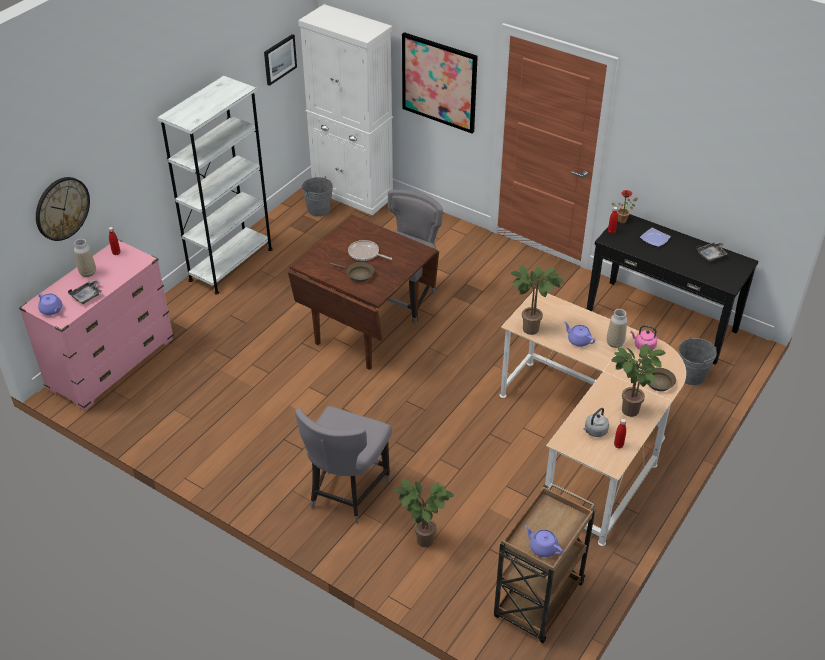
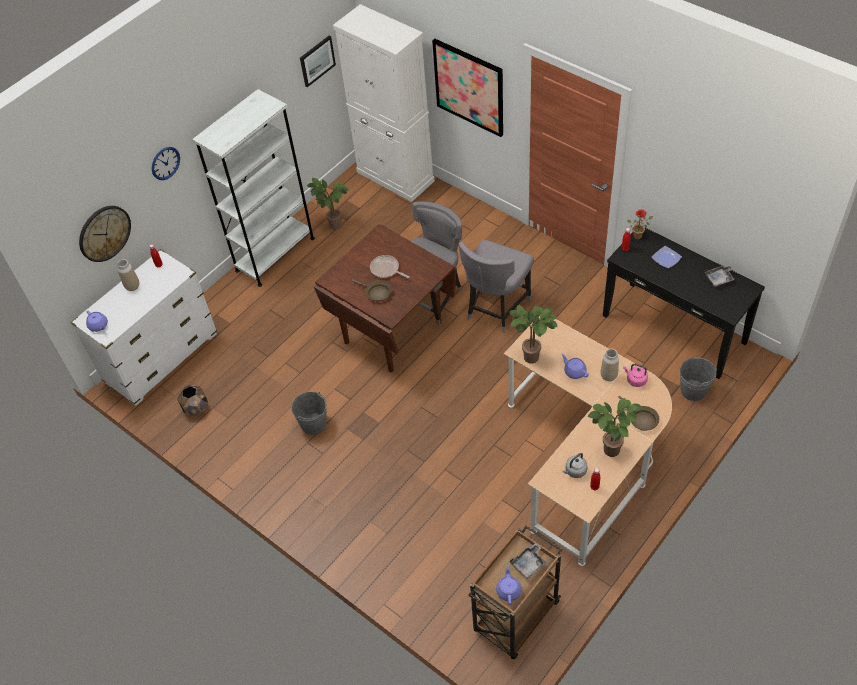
camera: 10 degrees right, 10 degrees up
pink dresser [19,239,174,411] -> white dresser [71,249,217,406]
grey tray [68,279,102,304] -> grey tray moved to [510,543,547,579]
grey chair [295,406,392,524] -> grey chair moved to [459,240,534,333]
grey bucket [302,177,333,217] -> grey bucket moved to [291,392,327,435]
potted plant [394,480,454,547] -> potted plant moved to [307,178,349,230]
purple teapot [525,525,563,557] -> purple teapot turned 45 degrees clockwise [496,565,522,605]
none -> wall clock [152,147,180,180]
none -> brown planter [177,385,208,416]

